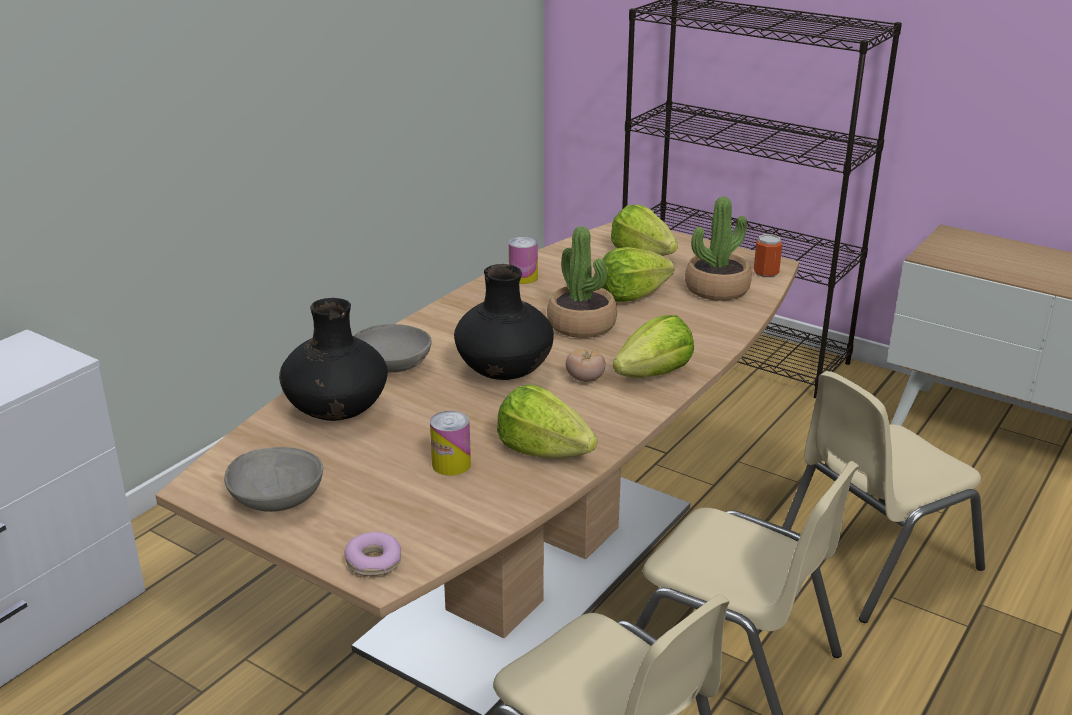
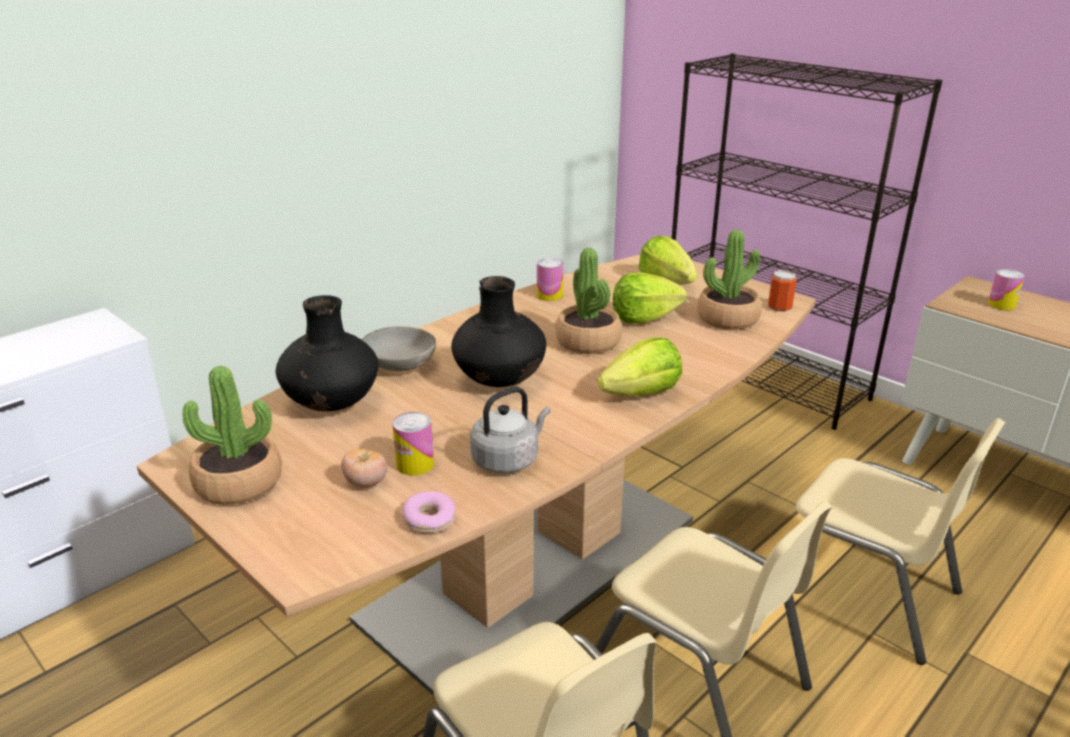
camera: 10 degrees right, 0 degrees up
grey bowl [224,447,323,512] -> potted plant [182,366,282,505]
donut [345,532,401,576] -> donut moved to [402,491,455,533]
lettuce [497,385,597,458] -> grey kettle [470,387,551,473]
tomato [566,349,606,382] -> tomato moved to [341,449,388,487]
beige chair [782,371,985,623] -> beige chair turned 120 degrees counterclockwise [796,418,1006,665]
none -> can [988,269,1025,310]

